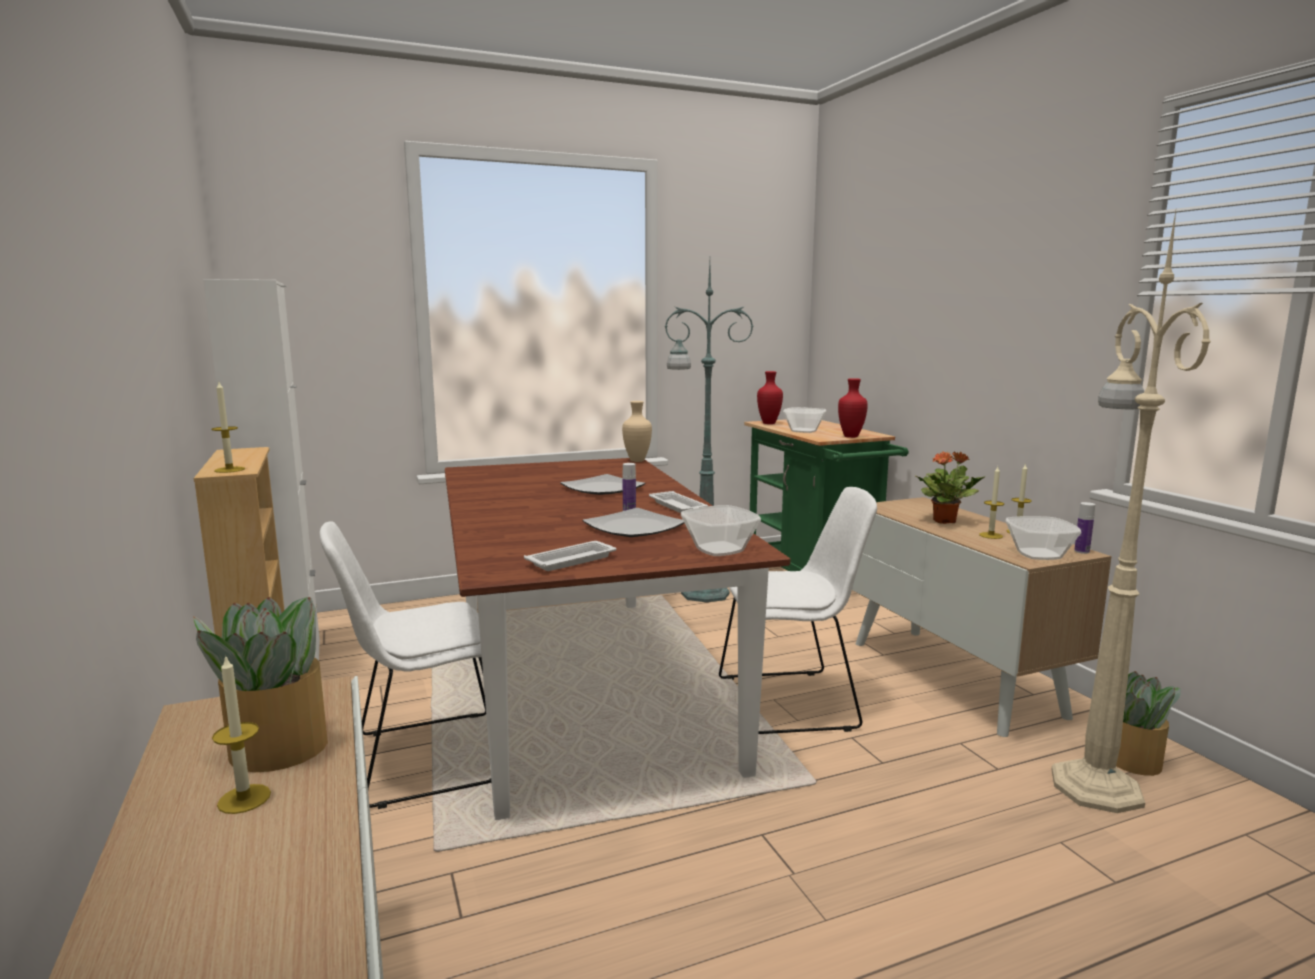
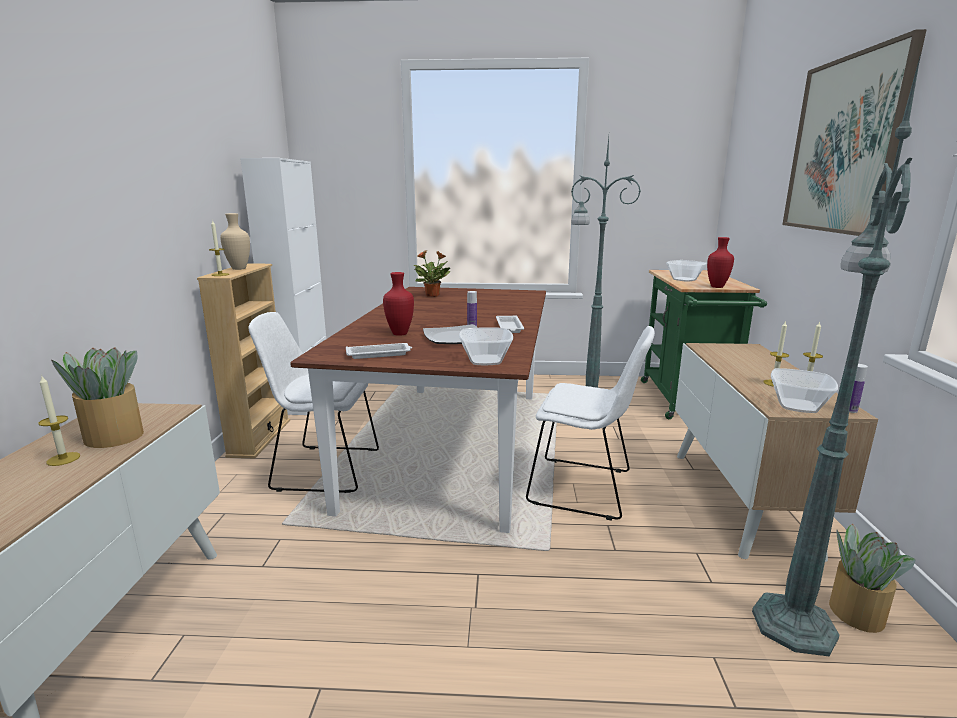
camera: 25 degrees right, 5 degrees up
plate [560,474,645,495] -> none
beige vase [622,401,652,462] -> beige vase moved to [220,213,250,270]
red vase [757,371,783,424] -> red vase moved to [383,272,414,336]
potted plant [916,451,985,524] -> potted plant moved to [414,250,450,297]
beige floor lamp [1051,211,1211,813] -> green floor lamp [752,53,921,656]
none -> picture [782,29,927,236]

